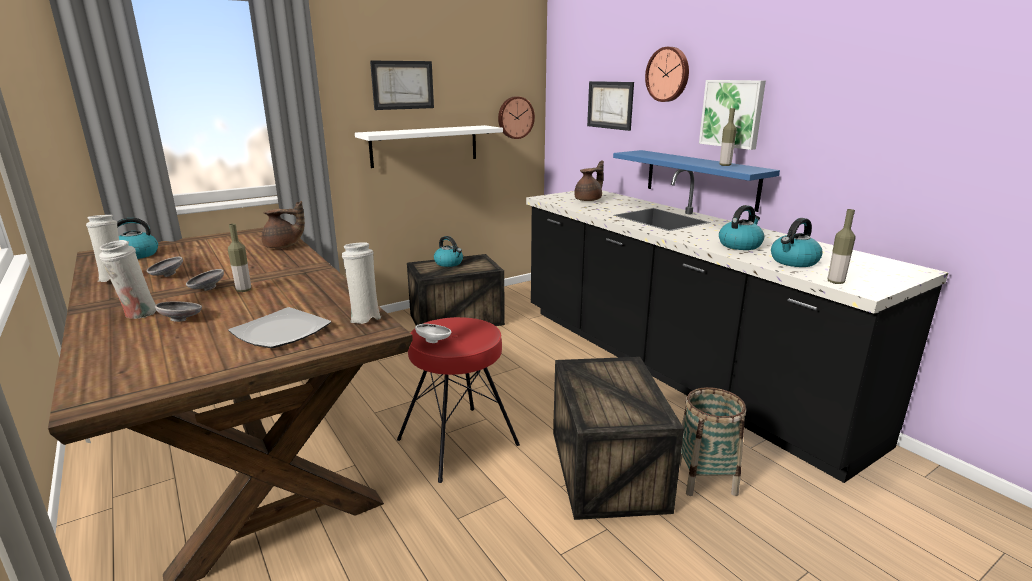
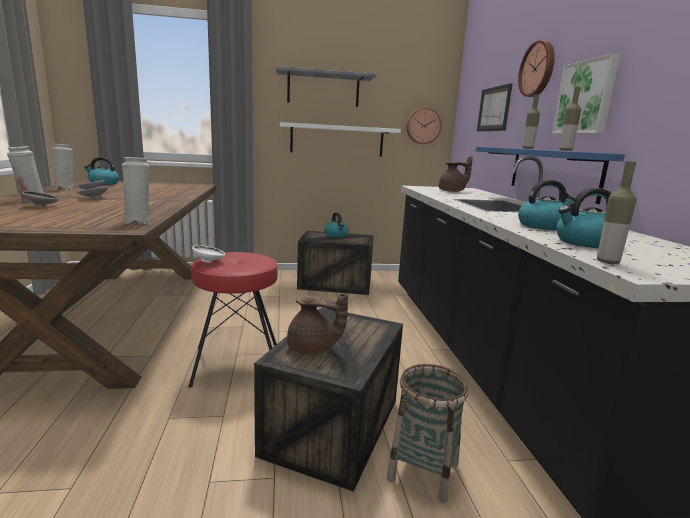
camera: 25 degrees right, 5 degrees down
bottle [228,224,251,292] -> bottle moved to [522,94,540,149]
plate [228,307,331,348] -> none
brown teapot [262,201,305,248] -> brown teapot moved to [287,293,348,354]
picture [370,61,434,110] -> grey shelf [276,66,376,107]

